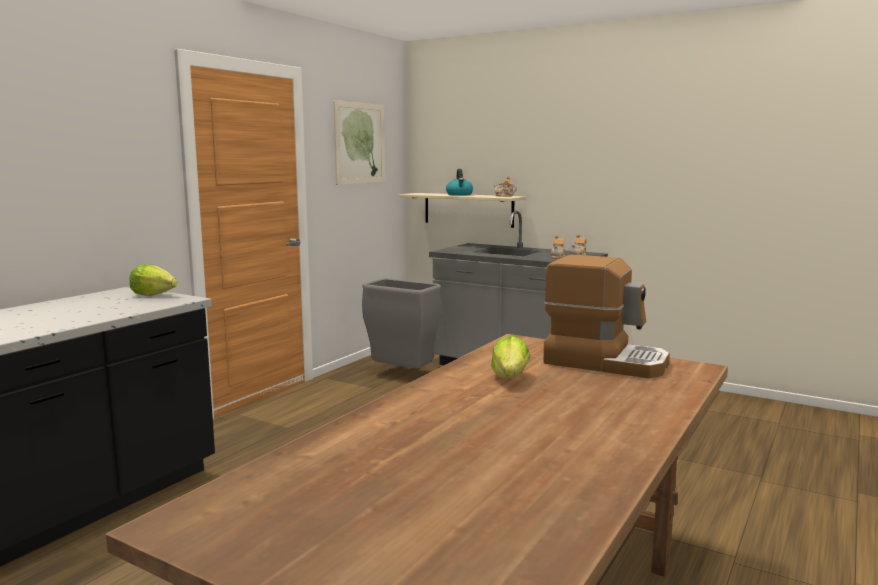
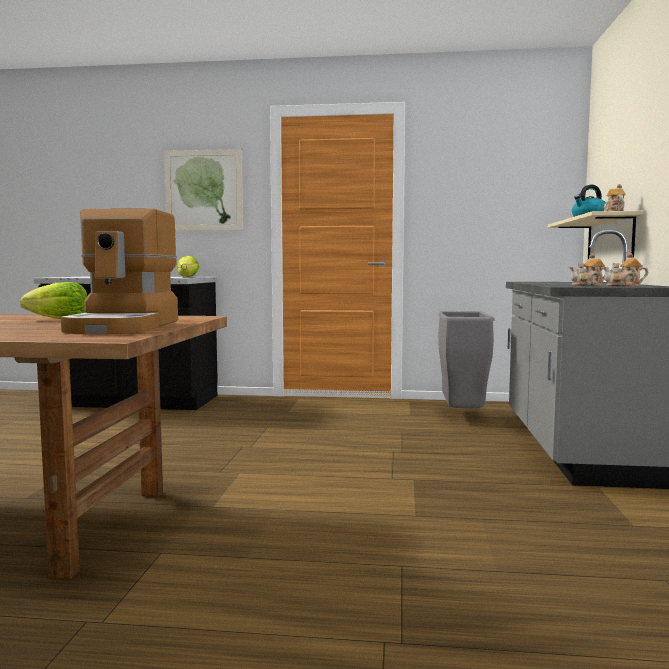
camera: 65 degrees right, 5 degrees down
picture [334,100,385,185] -> picture moved to [164,149,243,231]

